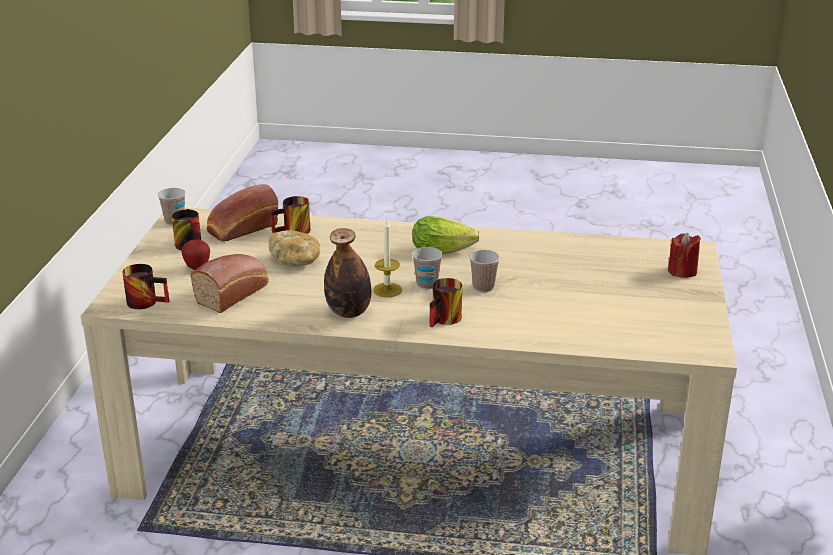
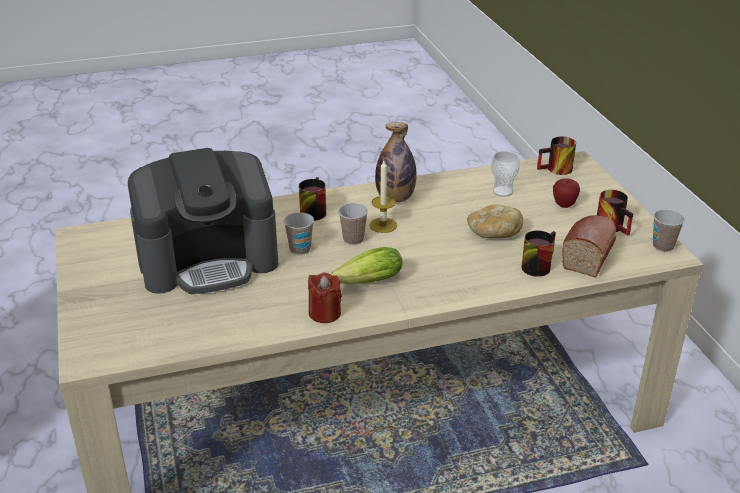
camera: 155 degrees right, 5 degrees up
bread [191,254,269,313] -> cup [491,151,520,197]
red candle [668,233,701,278] -> red candle moved to [308,272,342,323]
none -> coffee machine [128,148,279,294]

